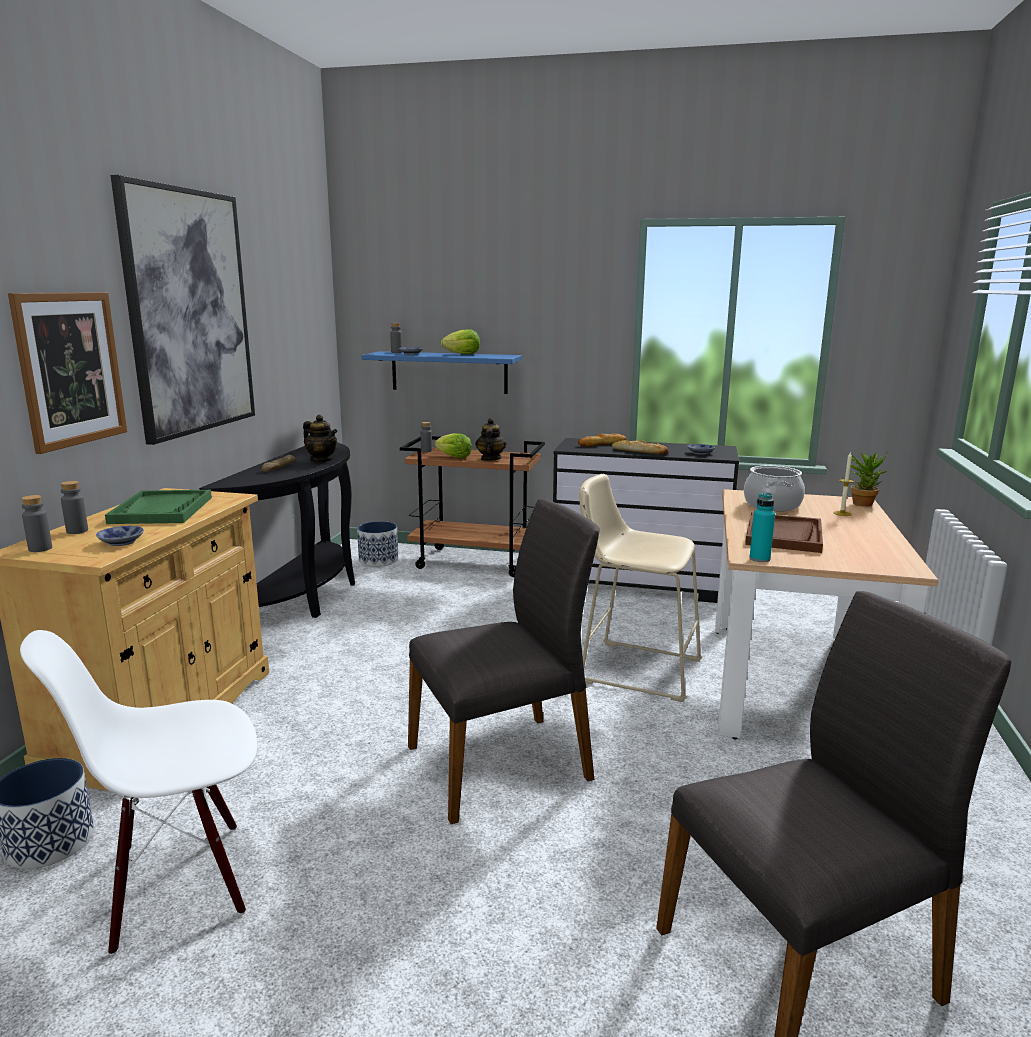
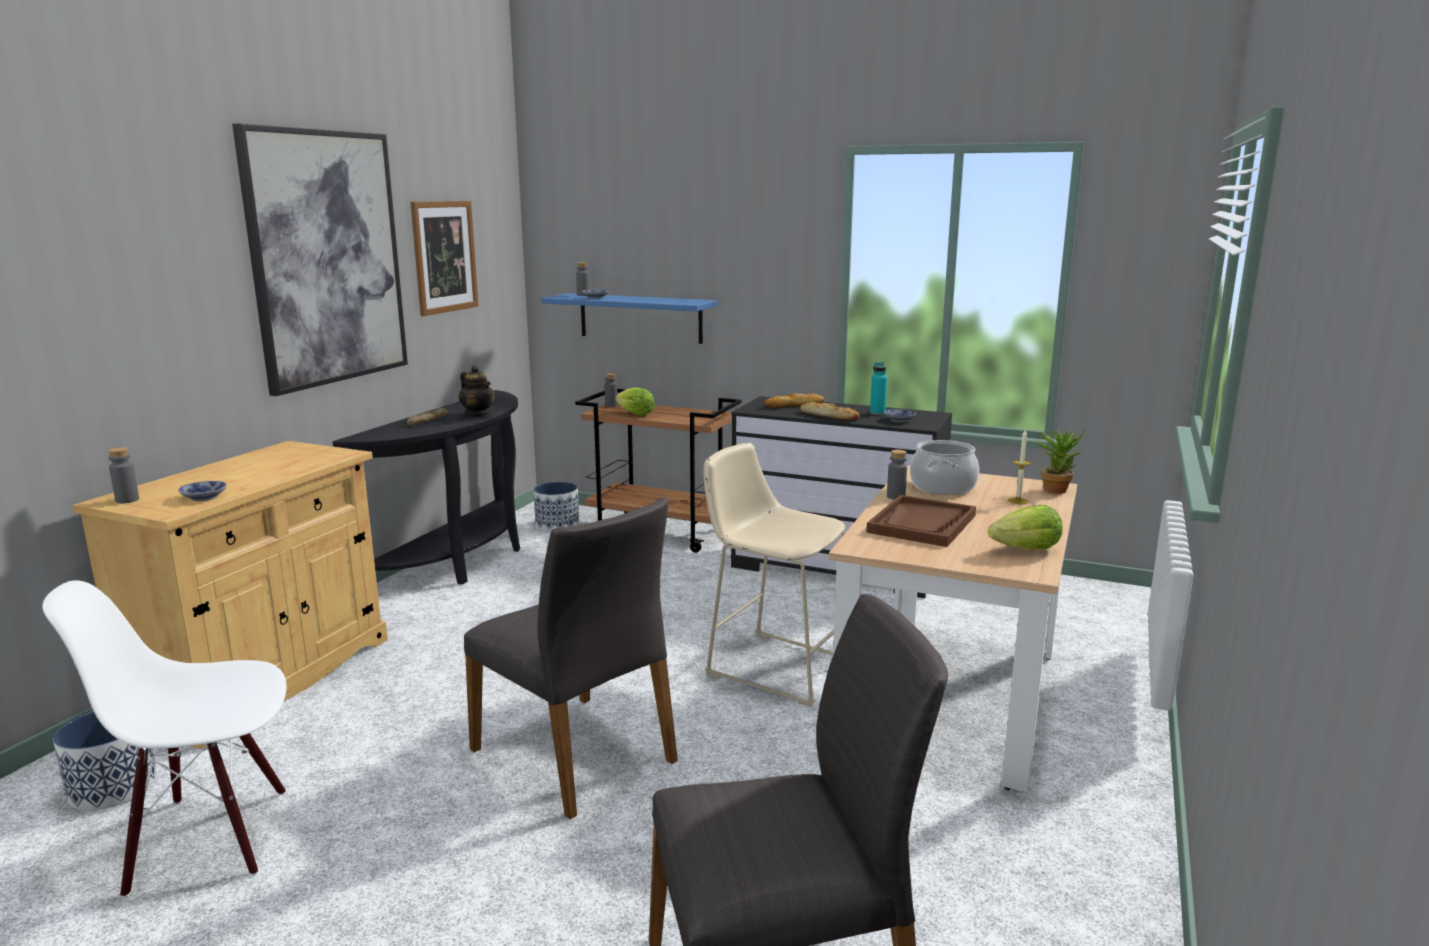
camera: 10 degrees right, 0 degrees up
picture [8,292,127,454] -> picture moved to [410,201,479,316]
grey bottle [61,481,88,534] -> grey bottle moved to [887,450,907,500]
green tray [105,490,212,524] -> none
grey chair [408,499,600,824] -> grey chair turned 60 degrees clockwise [464,497,678,819]
lettuce [441,329,480,354] -> lettuce moved to [988,505,1063,549]
teapot [475,418,507,461] -> none
turquoise bottle [749,493,775,562] -> turquoise bottle moved to [870,362,887,415]

